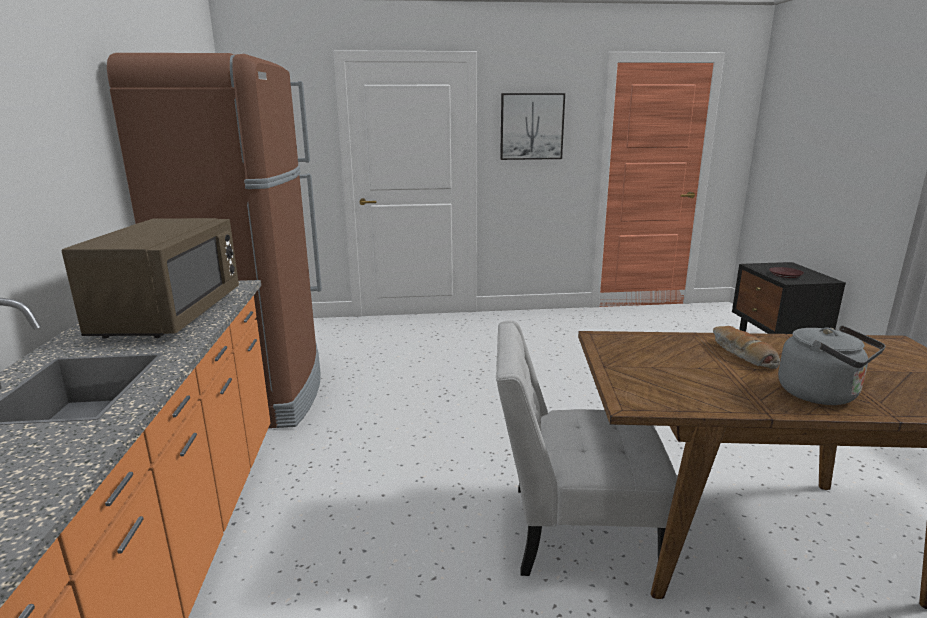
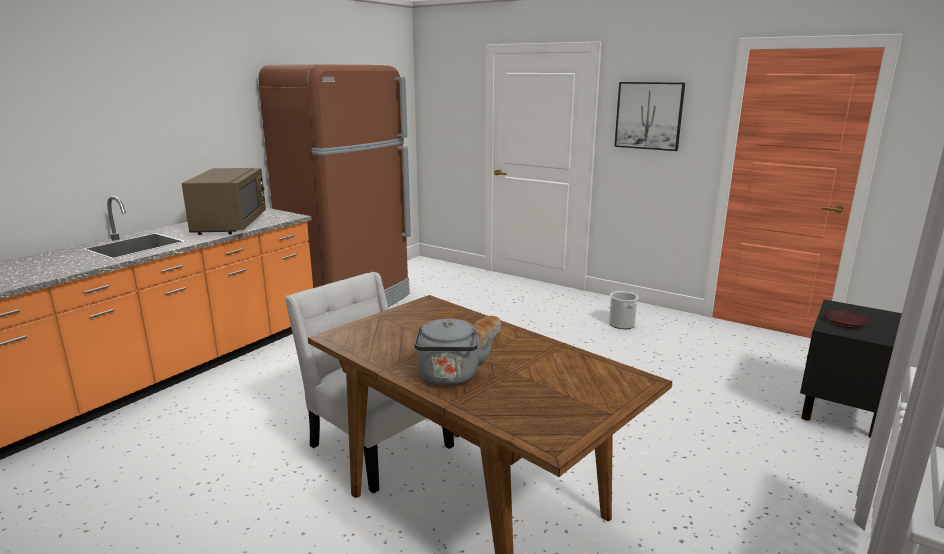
camera: 40 degrees right, 0 degrees up
brown microwave [62,218,239,339] -> brown microwave turned 45 degrees counterclockwise [182,168,266,235]
none -> bucket [609,291,639,329]

